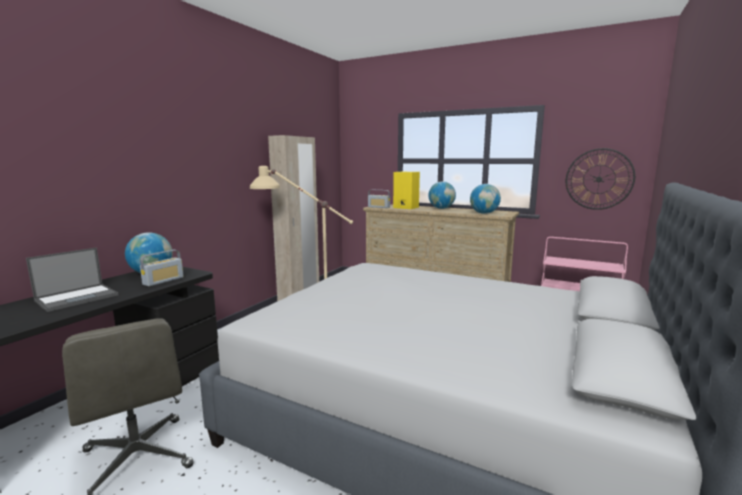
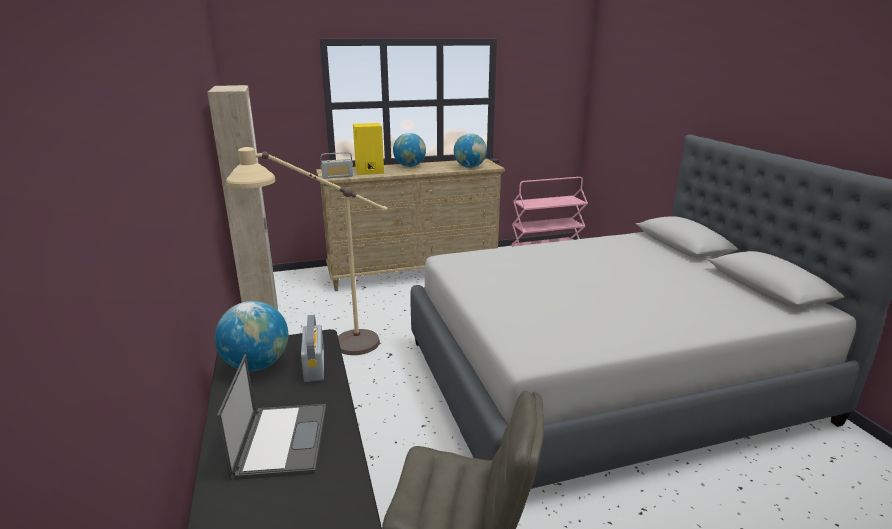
camera: 45 degrees left, 10 degrees up
wall clock [566,148,635,210] -> none

